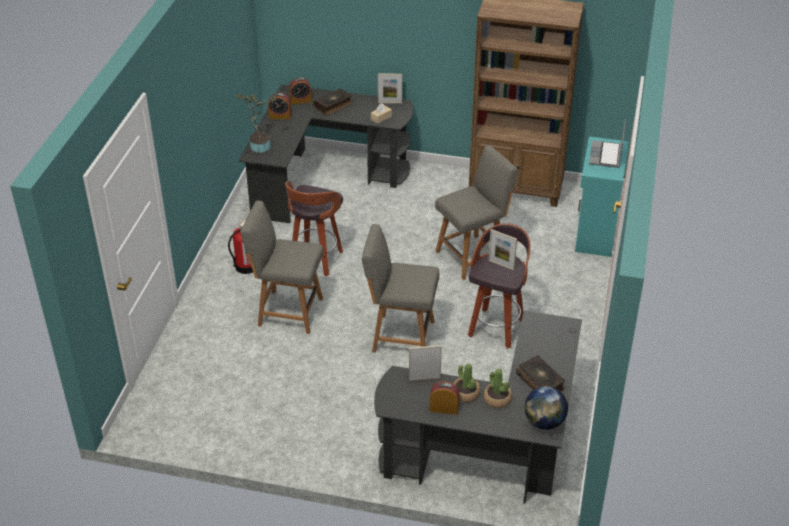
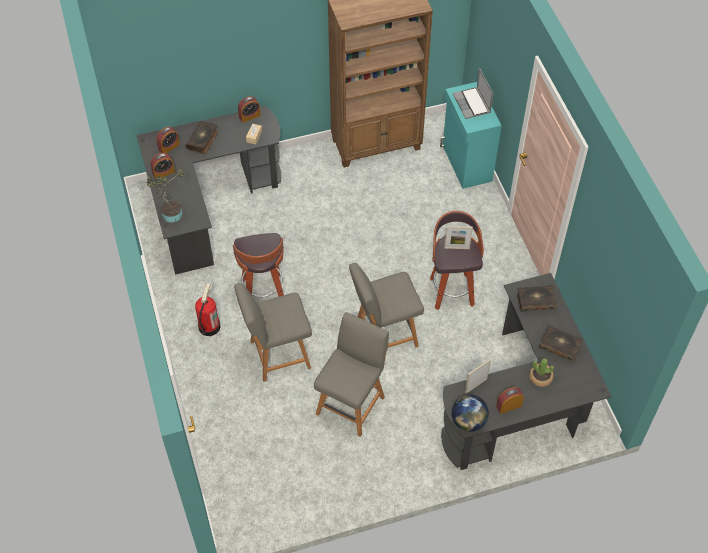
camera: 30 degrees left, 15 degrees up
picture frame [378,74,402,103] -> alarm clock [238,96,261,123]
grey chair [435,145,518,280] -> grey chair moved to [314,312,389,437]
potted plant [453,363,480,402] -> none
globe [525,386,568,430] -> globe moved to [452,395,489,432]
none -> book [517,285,557,311]

